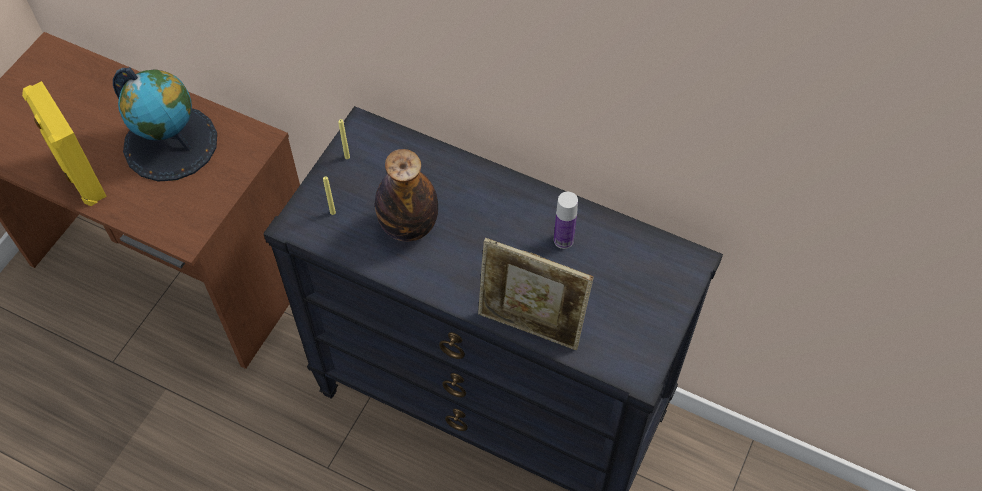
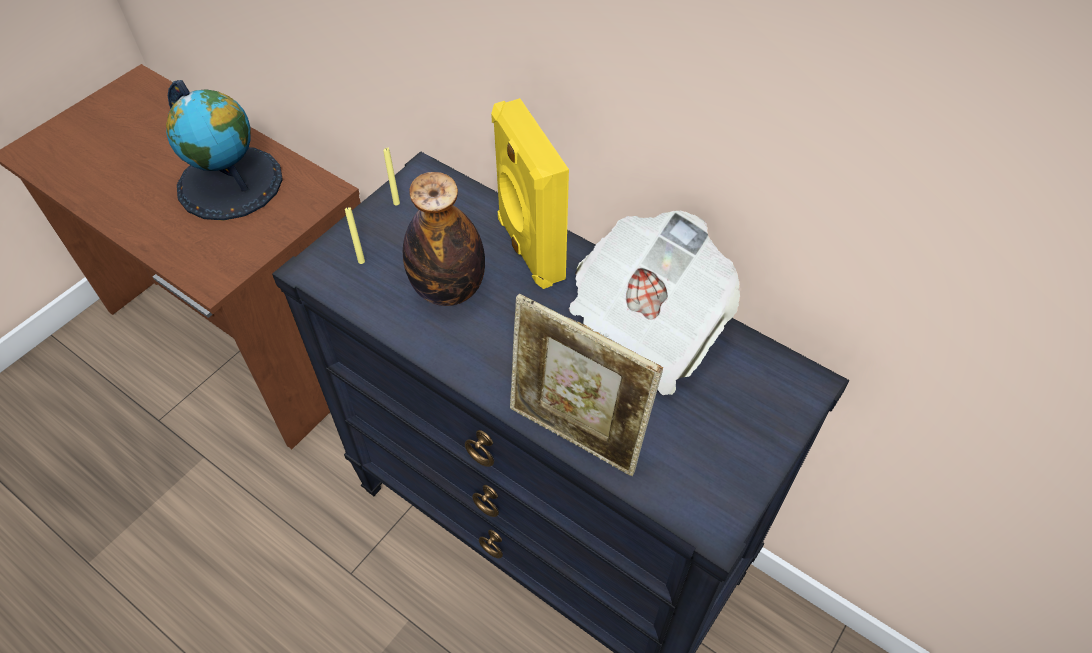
camera: 10 degrees right, 5 degrees down
yellow speaker [22,81,107,206] -> yellow speaker moved to [491,98,569,289]
bottle [554,192,578,249] -> newspaper [569,211,740,395]

